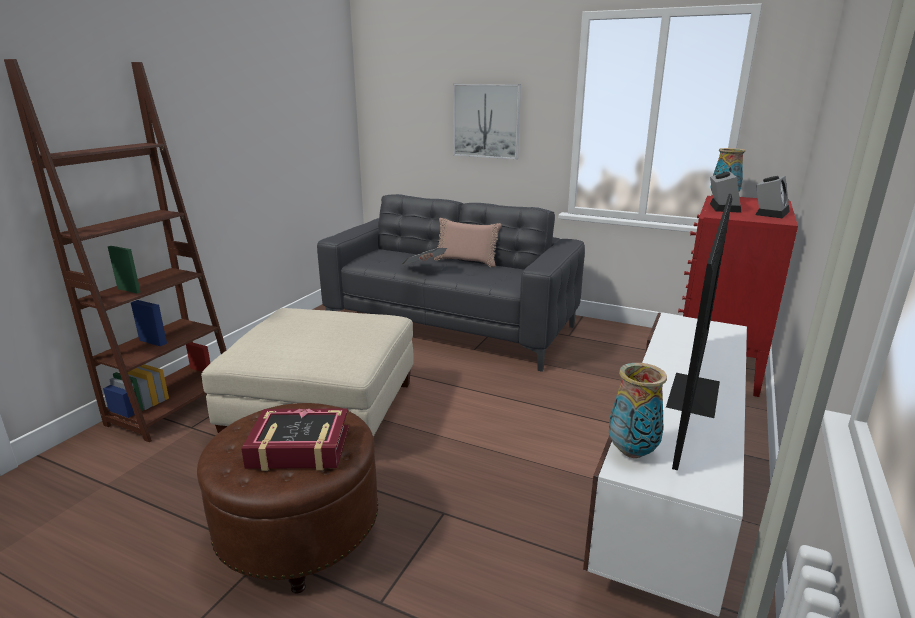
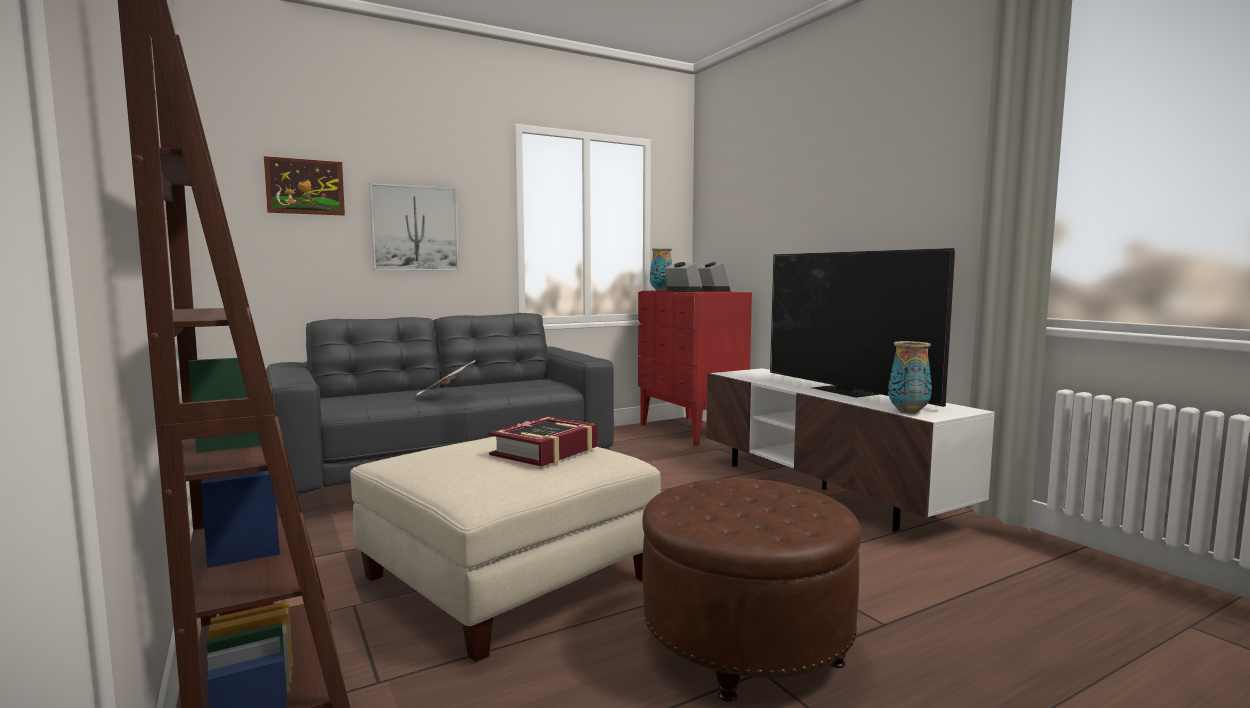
camera: 55 degrees left, 15 degrees down
book [241,409,349,471] -> book moved to [489,416,598,467]
beige pillow [434,218,502,268] -> none
none -> picture [264,156,345,216]

